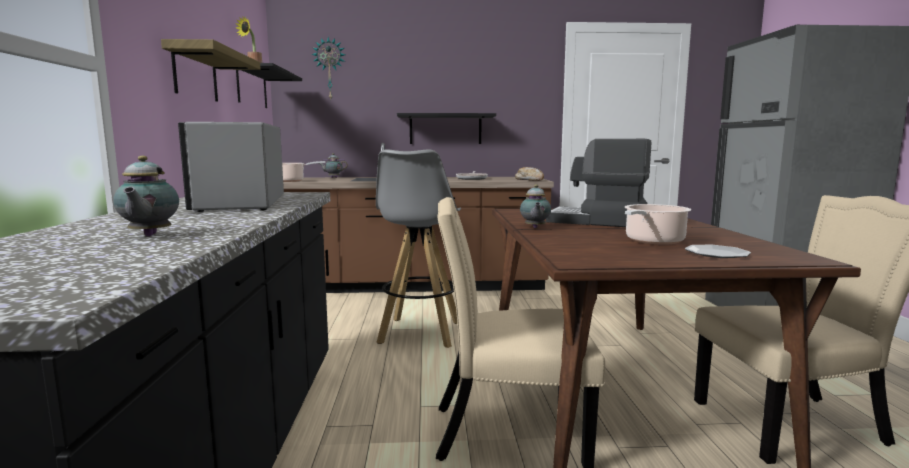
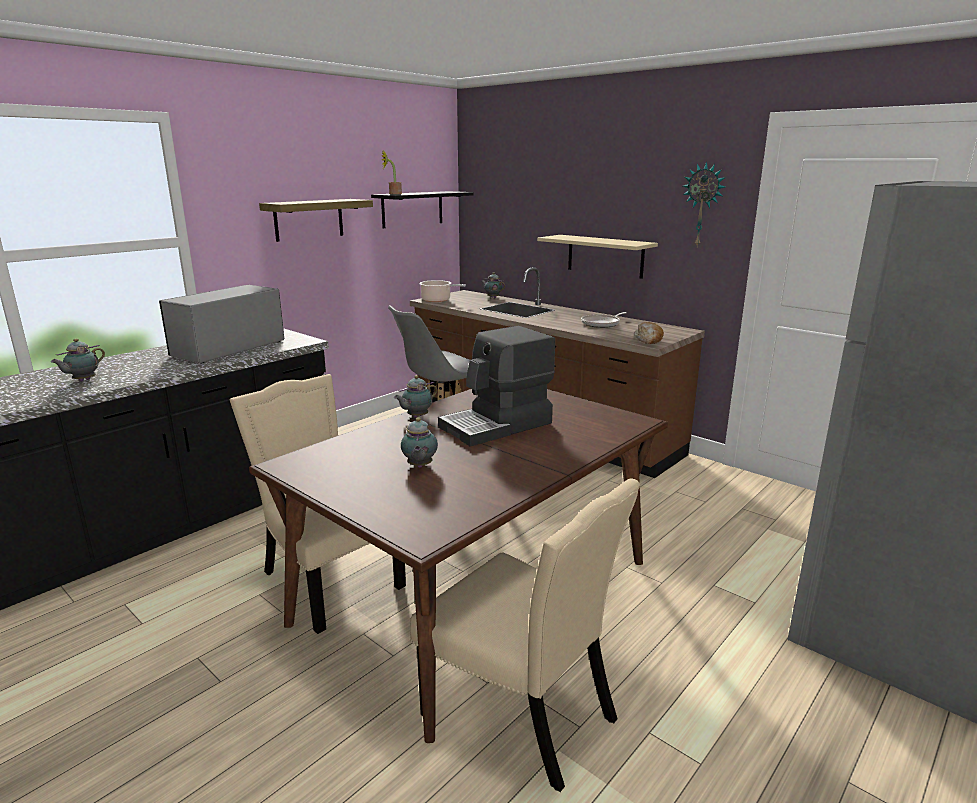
camera: 45 degrees right, 10 degrees up
wall clock [312,37,345,100] -> wall clock moved to [683,162,726,246]
black shelf [397,113,496,144] -> beige shelf [537,235,658,279]
coffee machine [546,139,651,227] -> coffee machine turned 105 degrees counterclockwise [438,326,555,446]
cooking pot [625,204,691,245] -> teapot [401,417,438,468]
plate [685,245,751,258] -> none

